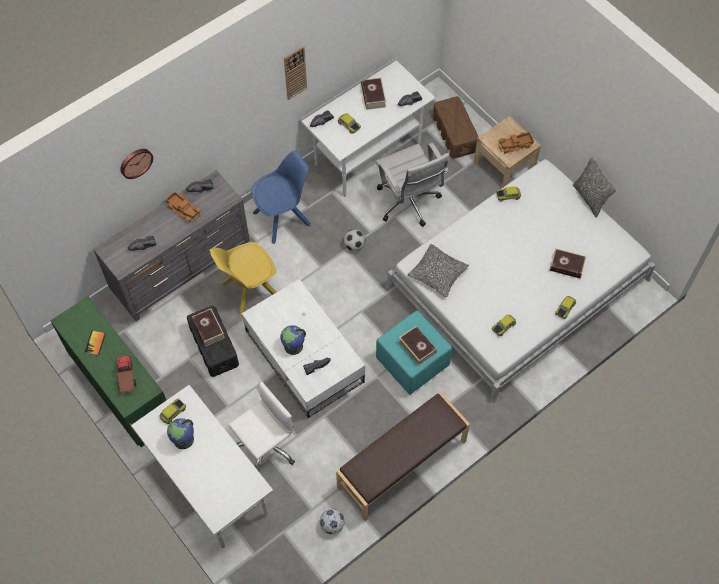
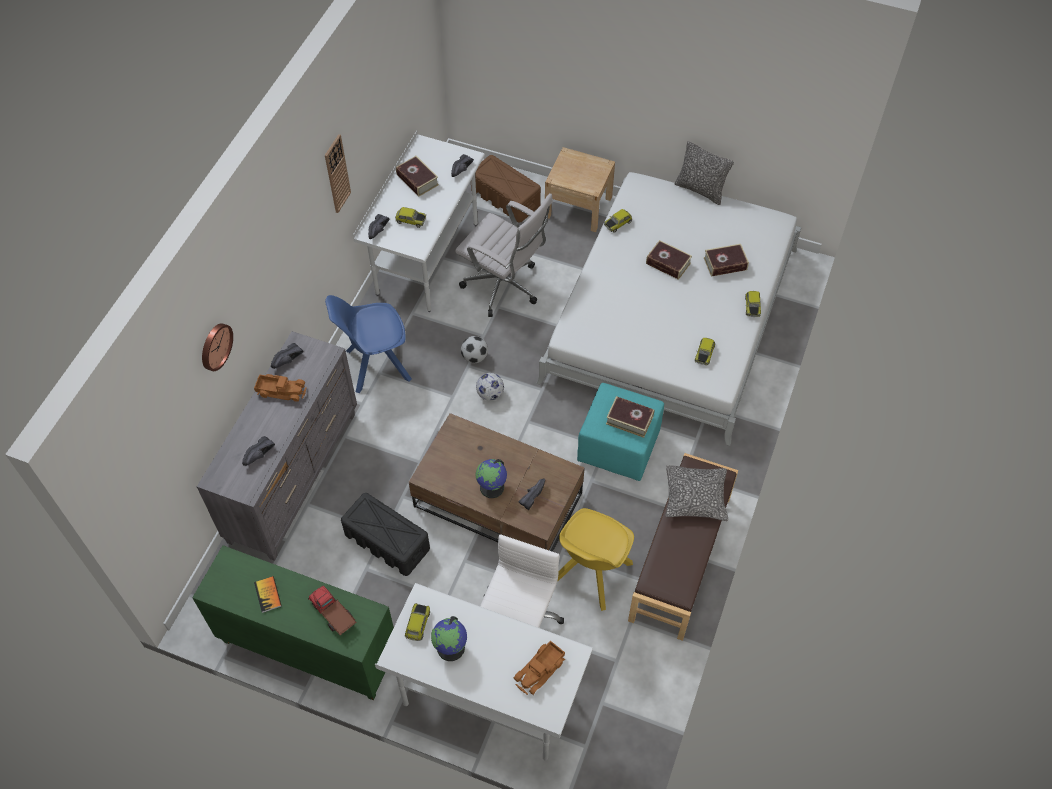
camera: 30 degrees left, 5 degrees down
book [192,308,225,347] -> book moved to [646,240,692,280]
yellow chair [210,242,277,317] -> yellow chair moved to [557,508,634,611]
white coffee table [242,279,365,418] -> brown coffee table [409,413,585,552]
blue chair [251,151,311,244] -> blue chair turned 135 degrees counterclockwise [325,295,412,393]
football [320,509,345,534] -> football moved to [476,373,504,401]
pillow [407,244,469,298] -> pillow moved to [665,465,728,521]
toy truck [498,132,534,154] -> toy truck moved to [513,641,565,695]

